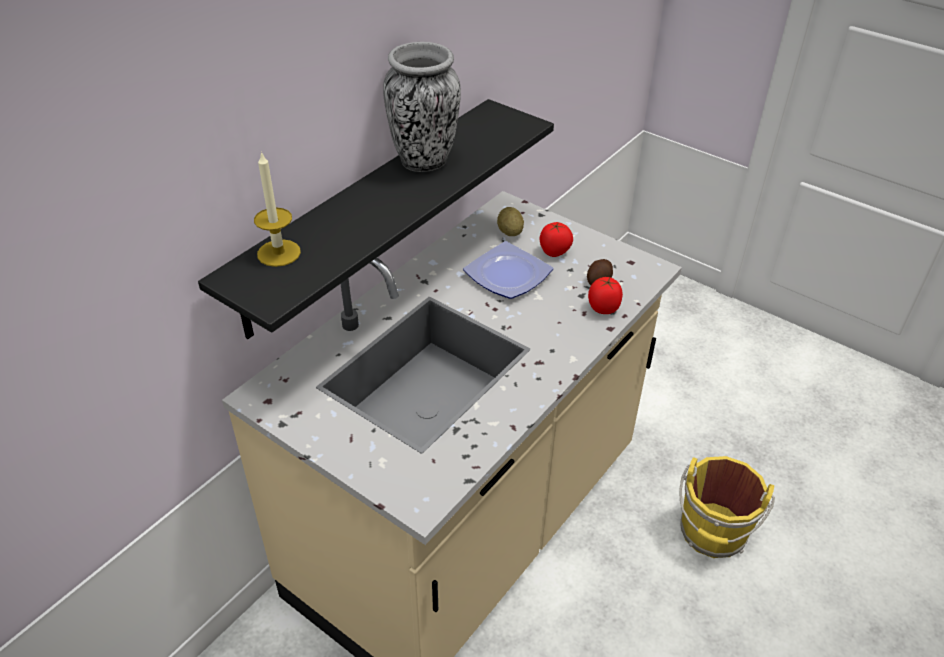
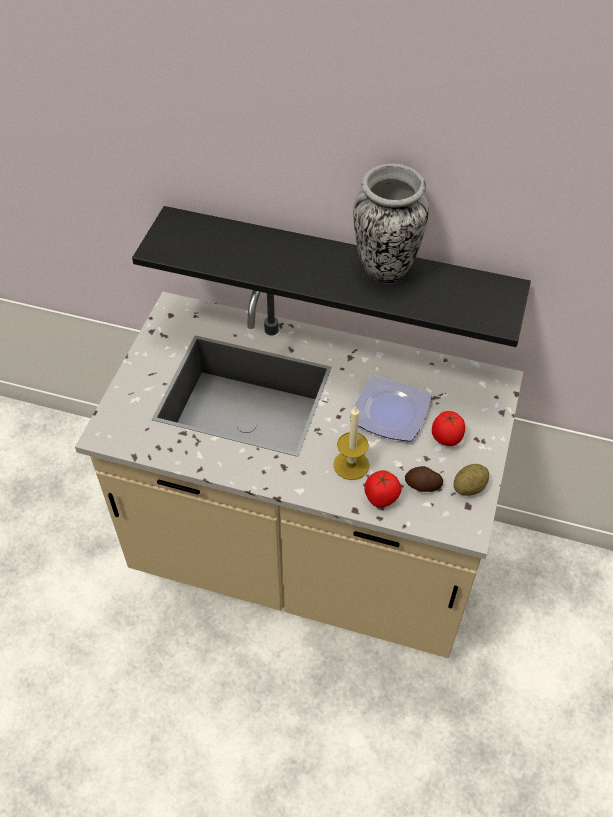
camera: 70 degrees right, 10 degrees up
candle [254,151,301,267] -> candle moved to [333,406,369,480]
potato [497,207,524,236] -> potato moved to [453,464,489,496]
yellow bucket [679,456,775,558] -> none

